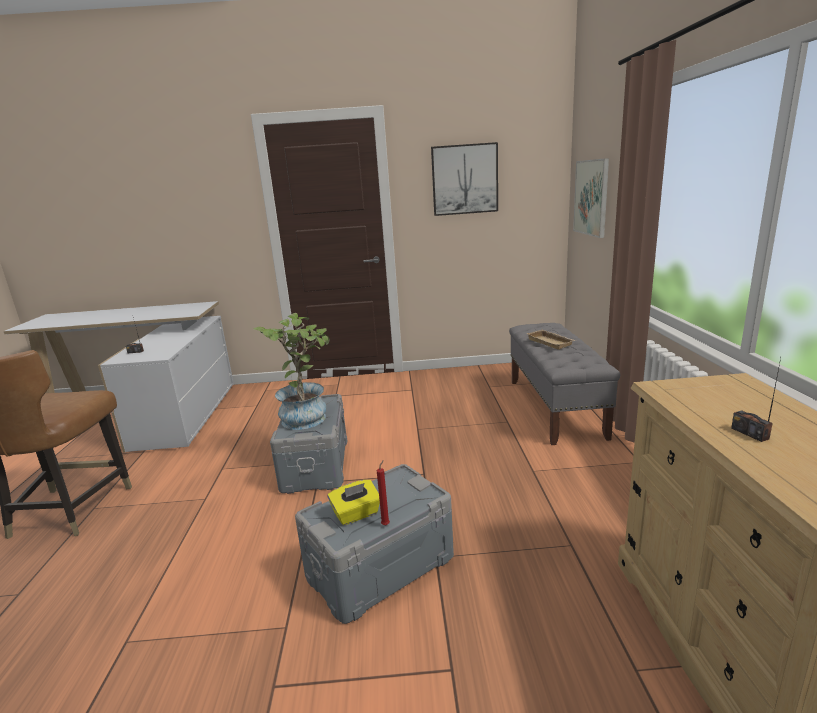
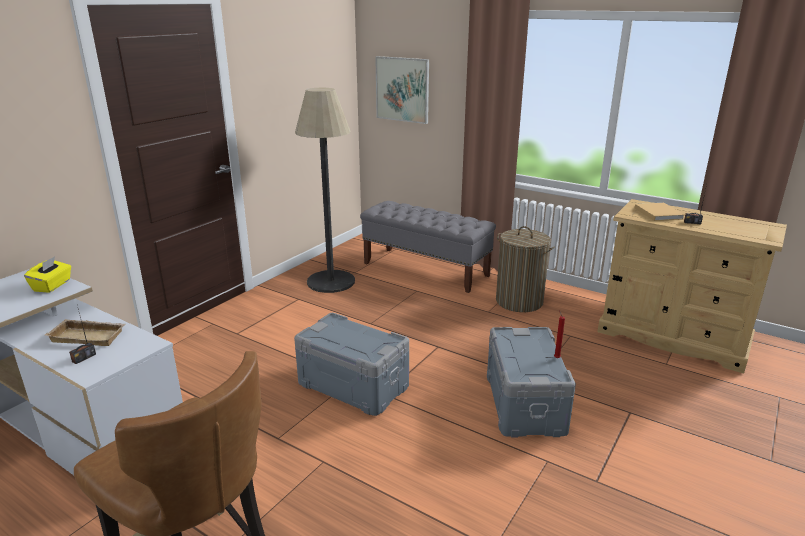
camera: 55 degrees left, 5 degrees up
potted plant [254,313,330,430] -> none
yellow tissue box [328,480,380,525] -> yellow tissue box moved to [24,256,71,293]
picture [431,142,498,216] -> none
beige tray [526,329,576,350] -> beige tray moved to [45,319,126,346]
none -> floor lamp [295,88,355,293]
none -> laundry basket [496,226,555,312]
none -> beige book [635,203,685,221]

